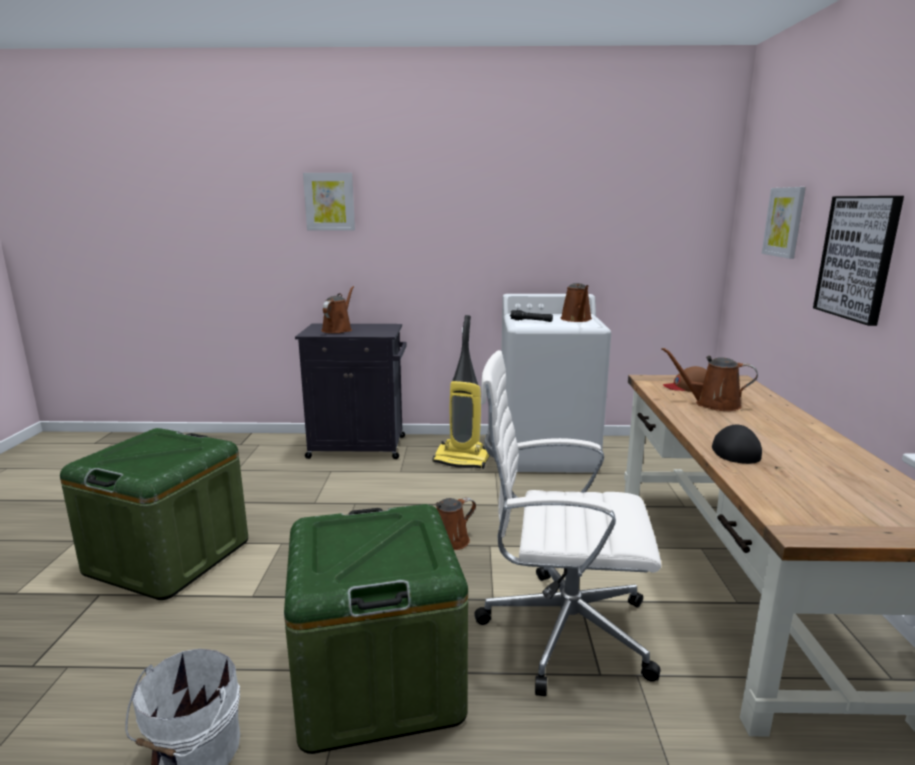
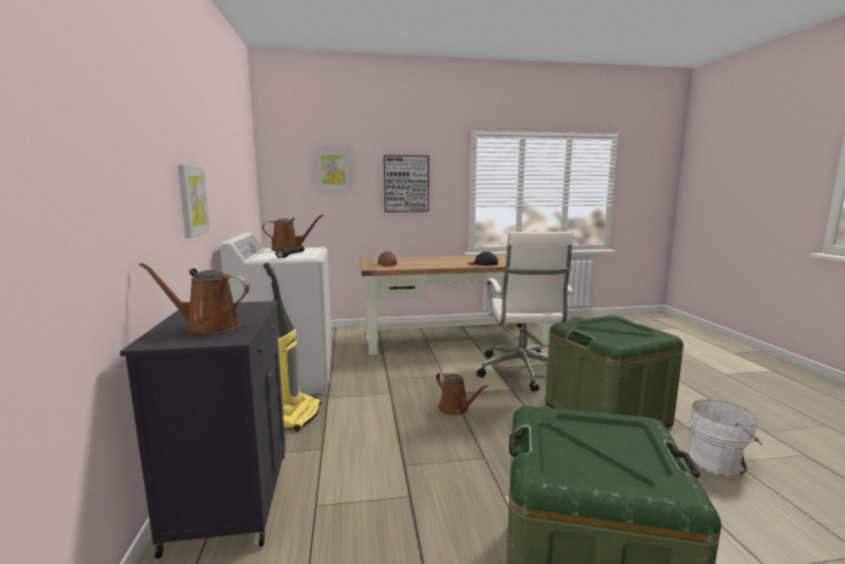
camera: 100 degrees left, 5 degrees down
picture [303,173,355,230] -> picture moved to [178,164,210,238]
brown watering can [661,347,758,411] -> none

